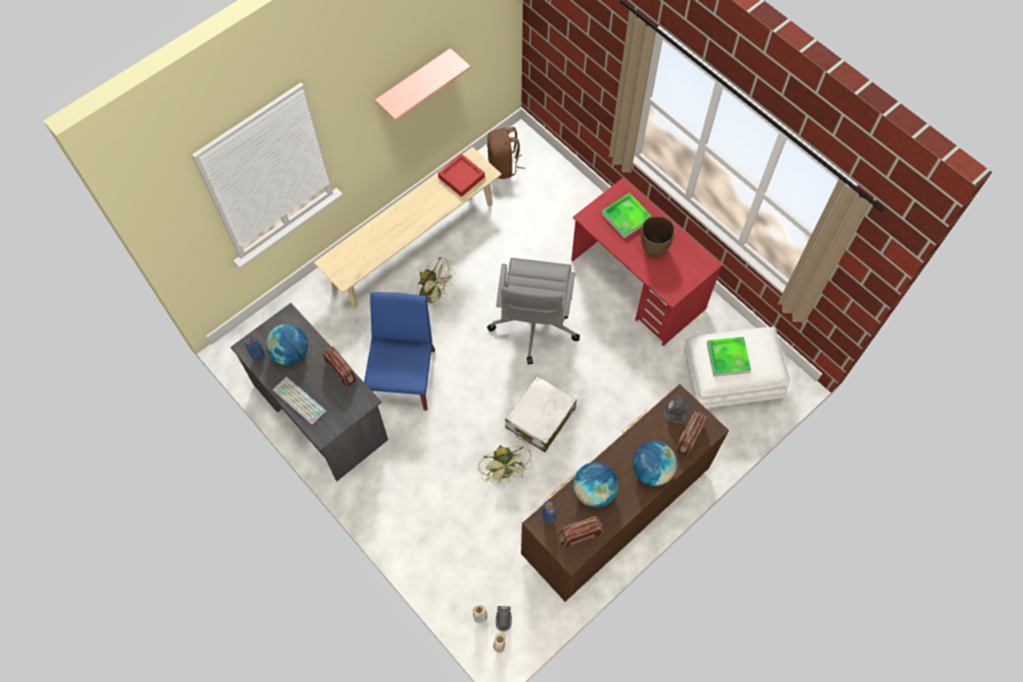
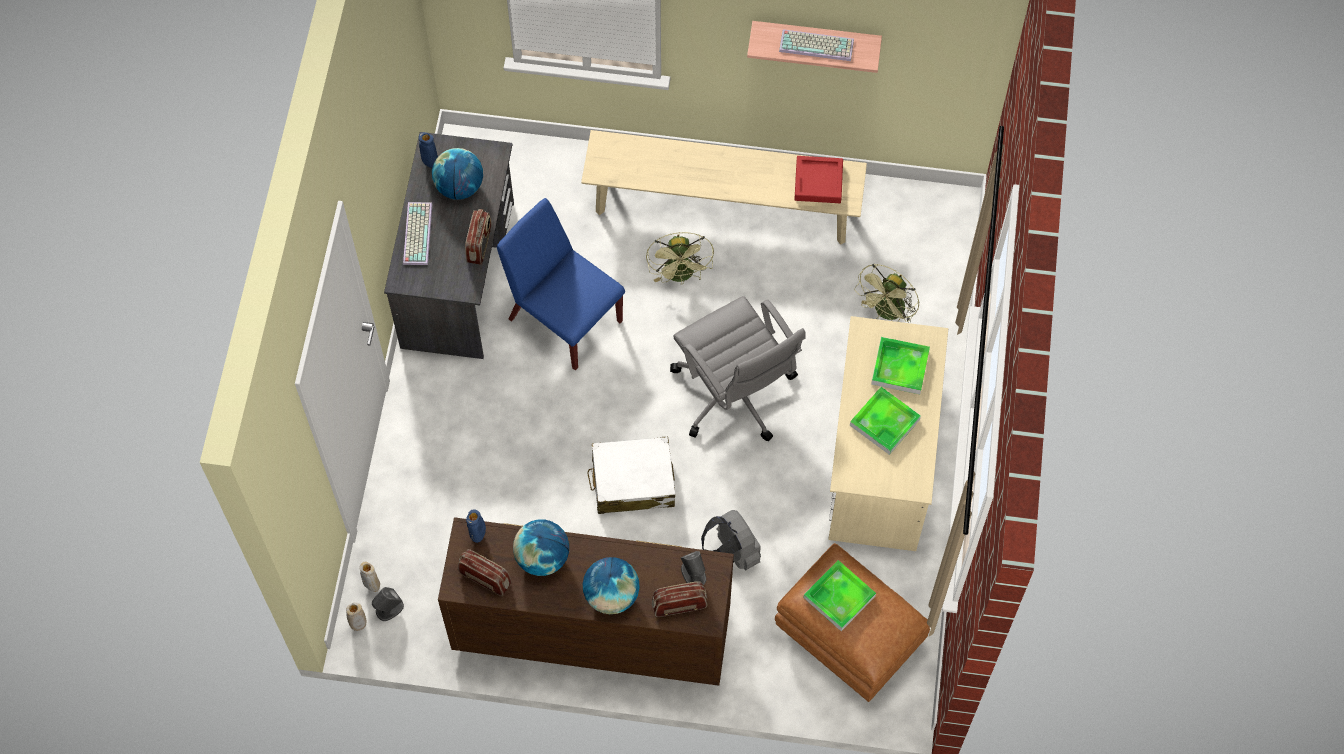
camera: 50 degrees right, 0 degrees up
blue chair [364,292,435,411] -> blue chair turned 105 degrees counterclockwise [497,198,625,370]
green fan [478,445,532,485] -> green fan moved to [854,264,919,323]
brown backpack [487,127,525,179] -> none
grey office chair [487,258,580,365] -> grey office chair turned 90 degrees counterclockwise [670,296,806,442]
red desk [571,178,723,346] -> beige desk [828,316,948,551]
brown vase [641,216,675,258] -> tray [850,387,921,455]
white ottoman [684,326,790,408] -> brown ottoman [775,543,930,702]
none -> grey backpack [701,510,761,570]
none -> keyboard [779,29,854,61]

